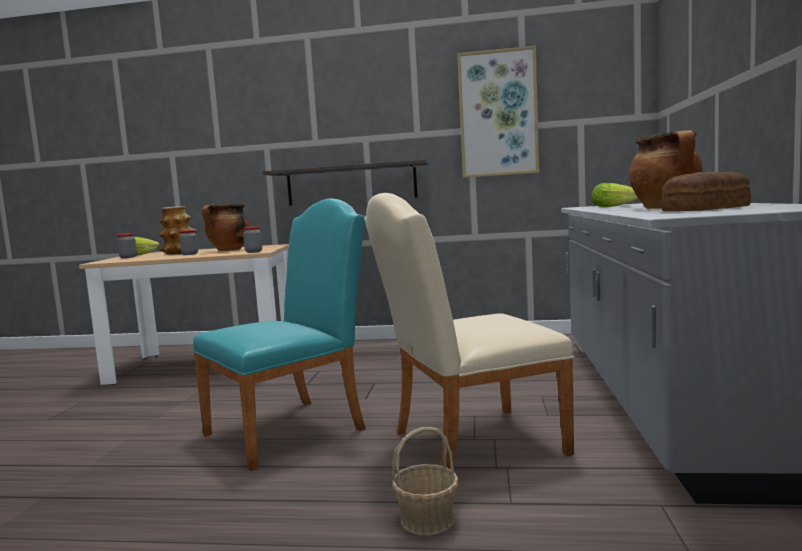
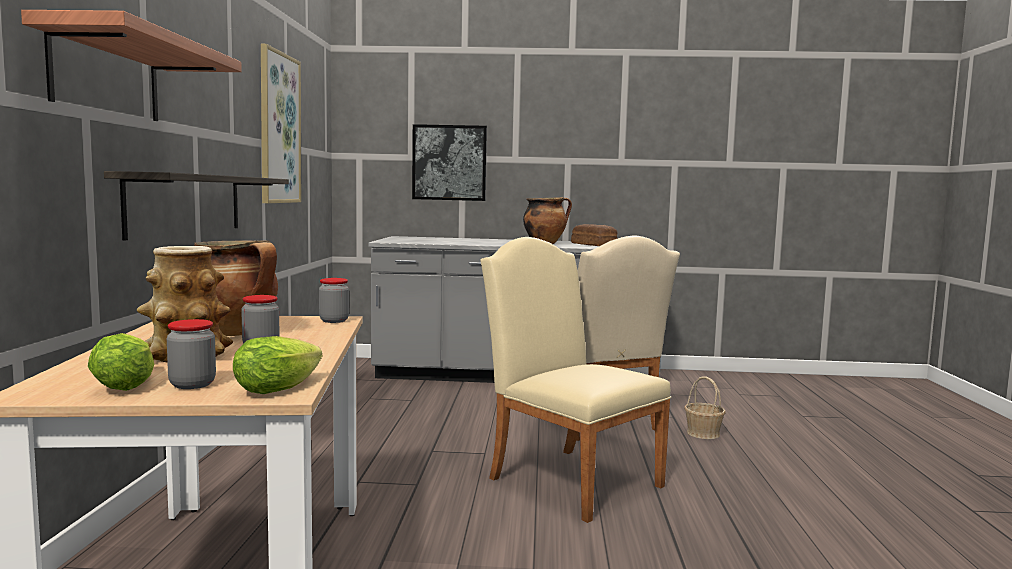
camera: 95 degrees left, 0 degrees up
turquoise chair [193,198,366,471] -> beige chair [480,237,671,523]
lettuce [591,183,638,207] -> lettuce moved to [233,336,323,394]
none -> shelf [21,10,242,121]
none -> picture [412,124,487,201]

